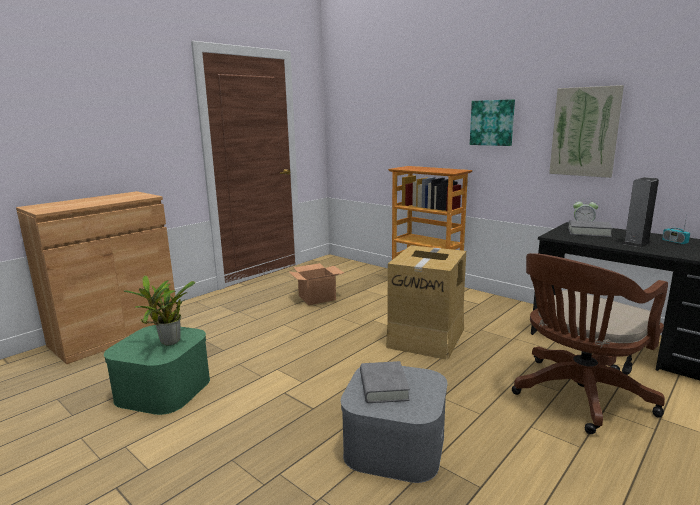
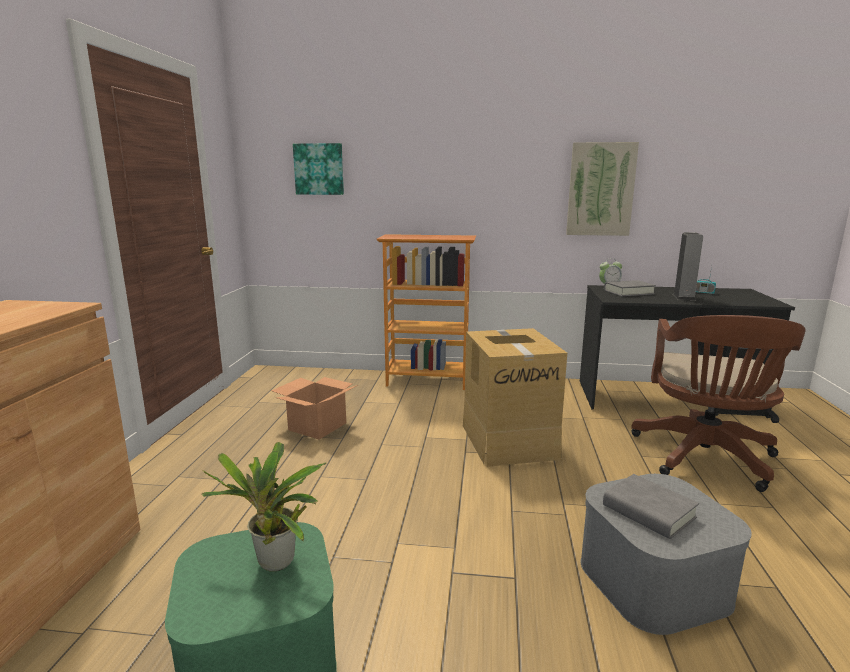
camera: 35 degrees left, 0 degrees up
picture [470,99,515,146] -> picture moved to [293,143,344,195]

